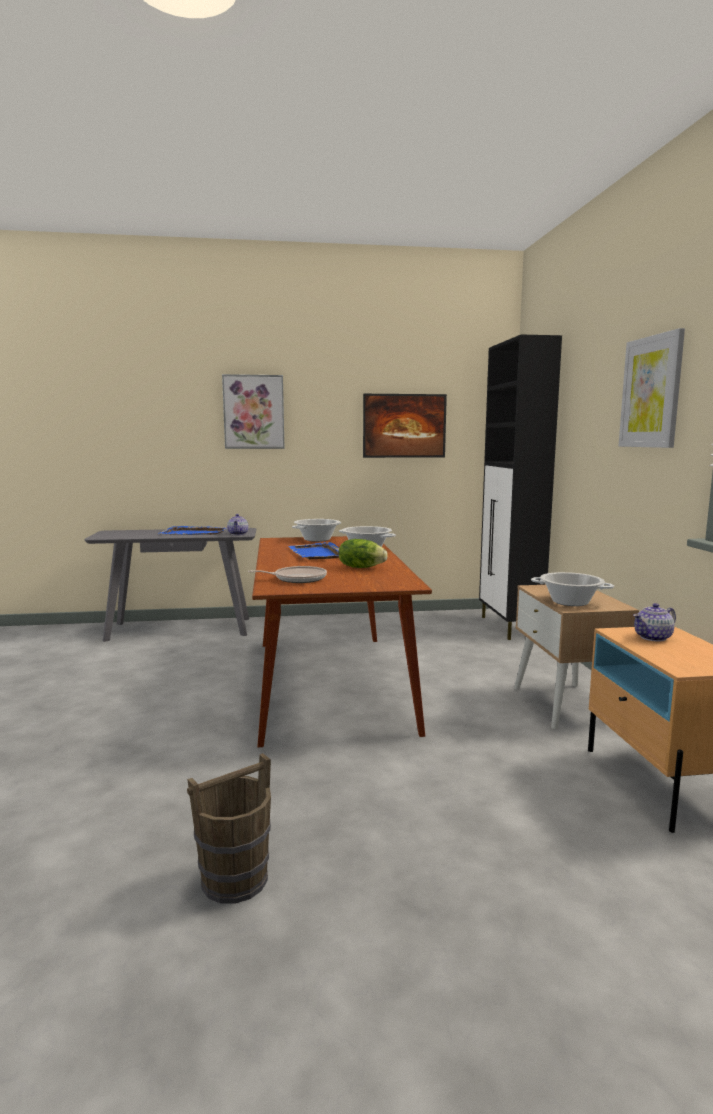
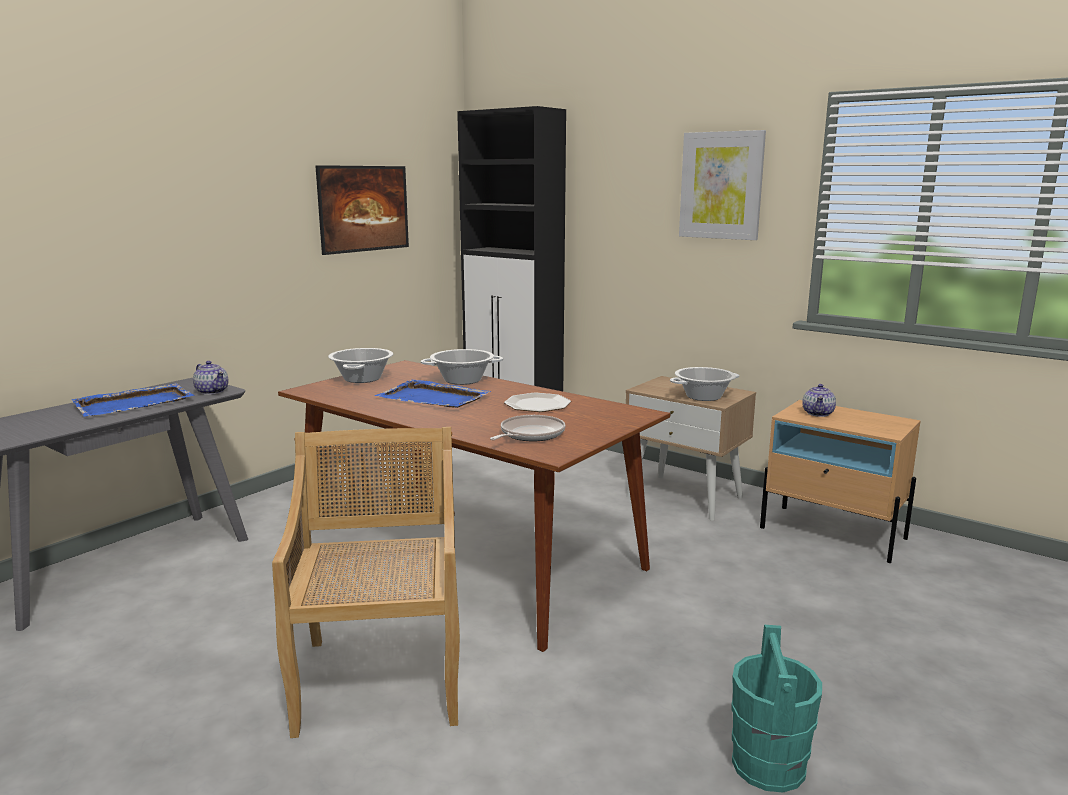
camera: 45 degrees left, 5 degrees up
brown bucket [187,753,271,904] -> turquoise bucket [731,625,822,793]
picture [222,374,285,449] -> none
lettuce [339,539,388,568] -> plate [504,393,571,412]
none -> beige chair [272,427,460,738]

